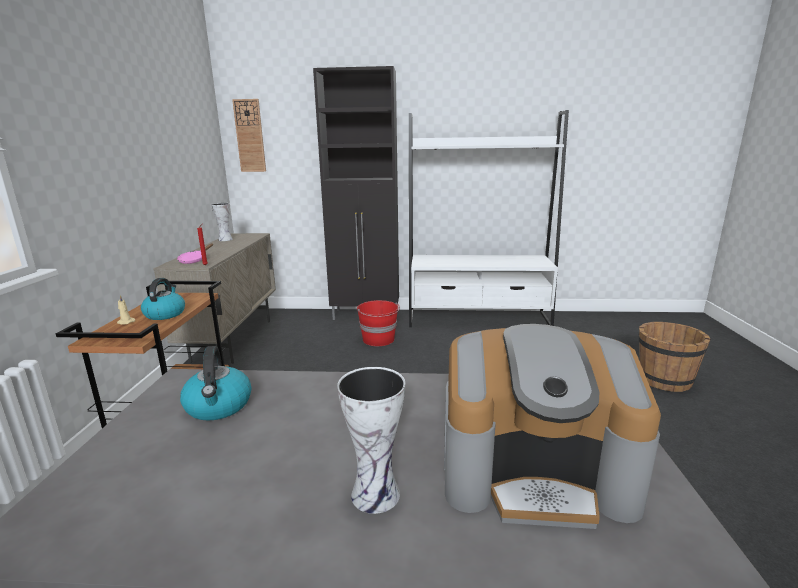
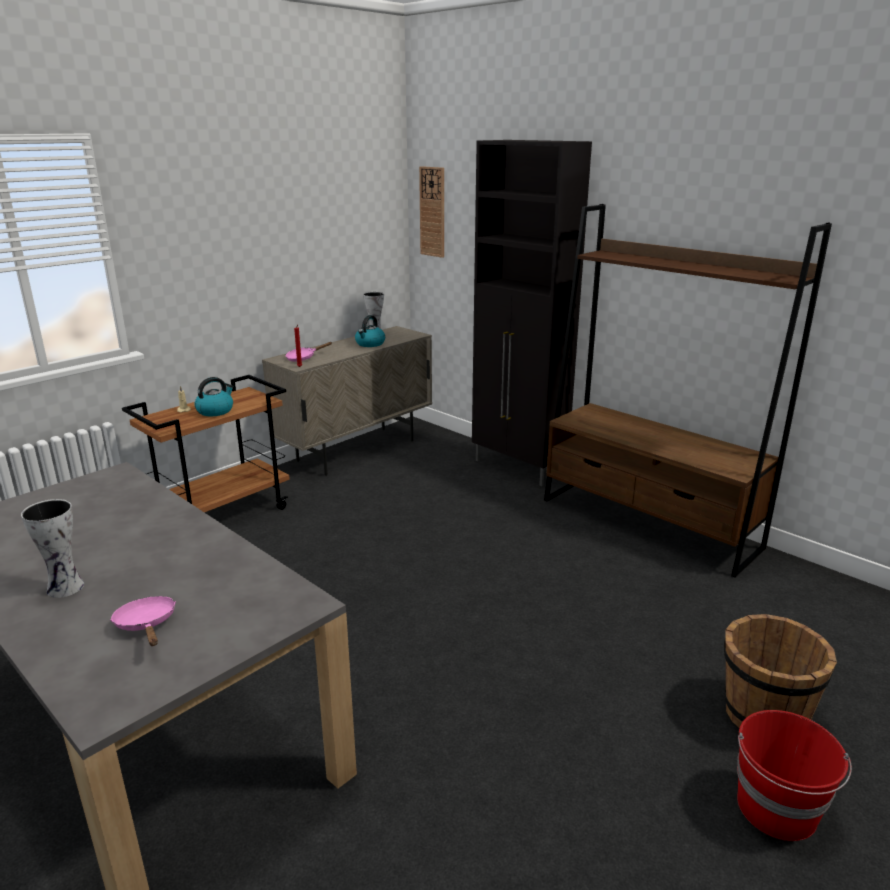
camera: 40 degrees right, 5 degrees up
kettle [180,346,251,421] -> kettle moved to [355,315,385,347]
red bucket [357,300,400,346] -> red bucket moved to [737,710,852,841]
white bookcase [409,110,569,327] -> brown bookcase [544,204,832,577]
coffee machine [444,324,661,529] -> pink frying pan [110,596,176,646]

